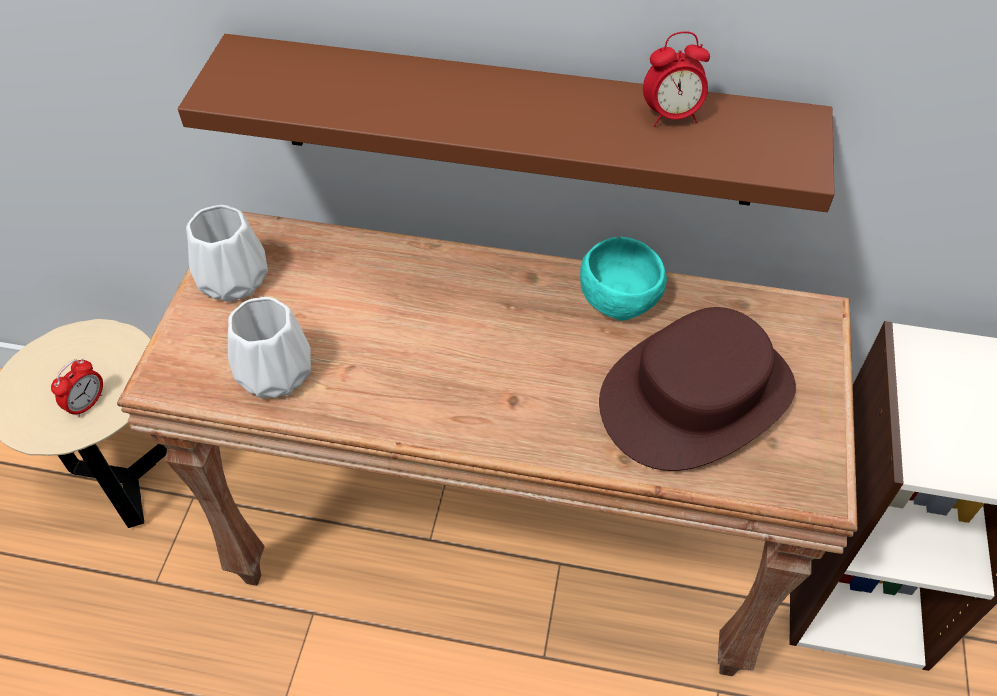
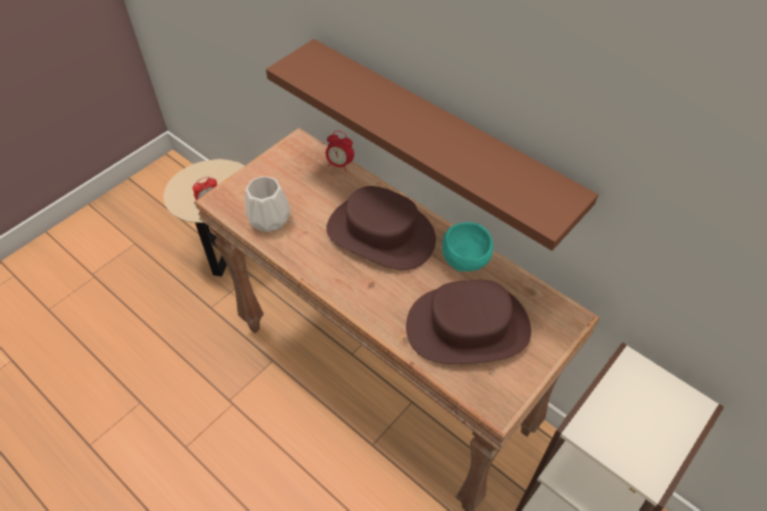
camera: 30 degrees right, 0 degrees up
white vase [186,205,268,302] -> none
alarm clock [643,31,710,127] -> alarm clock moved to [326,131,354,171]
none -> brown hat [326,186,436,270]

